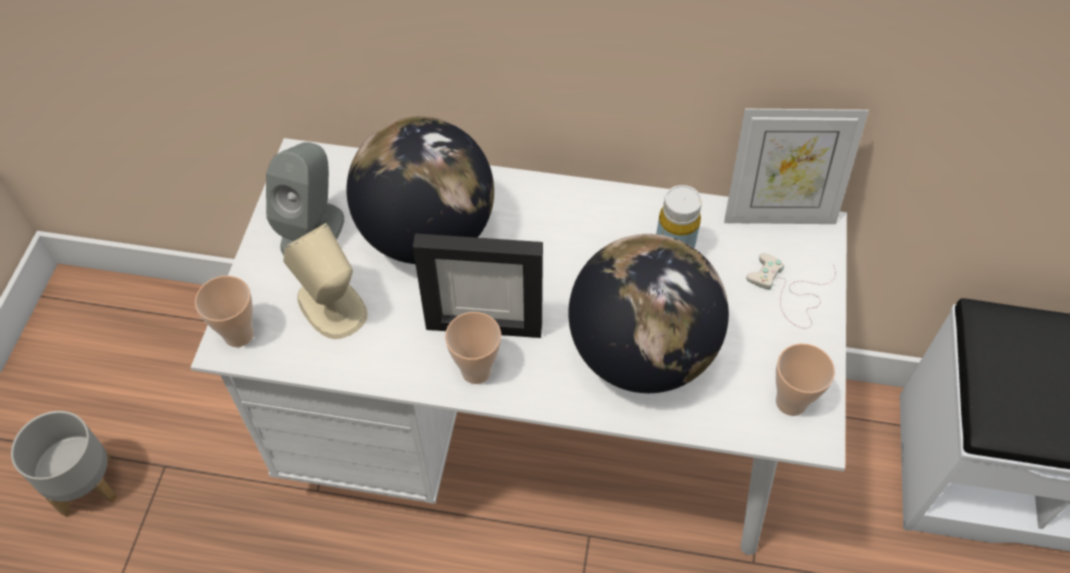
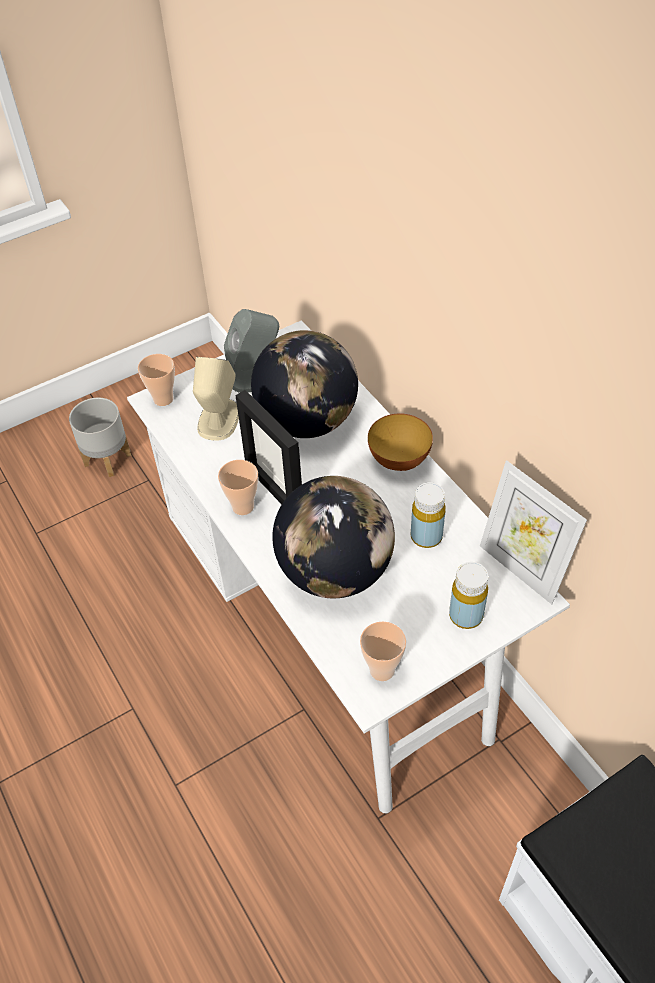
camera: 50 degrees right, 5 degrees down
white game controller [746,253,836,329] -> yellow bottle [449,562,488,629]
none -> bowl [368,413,433,471]

